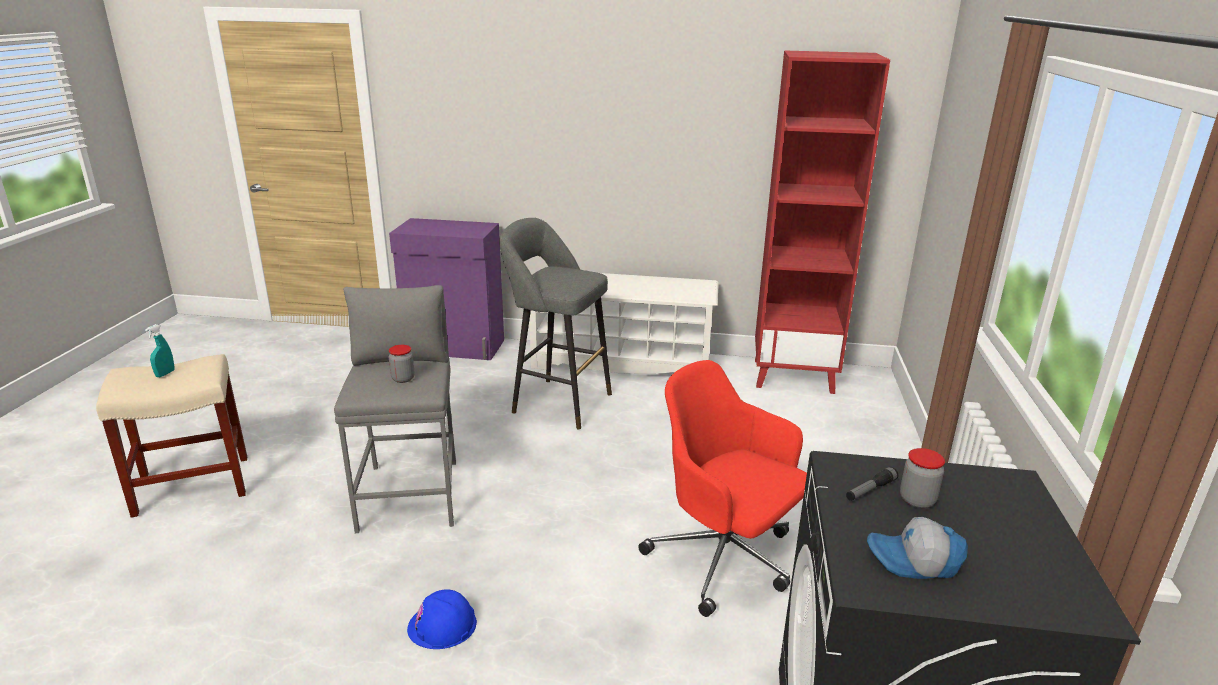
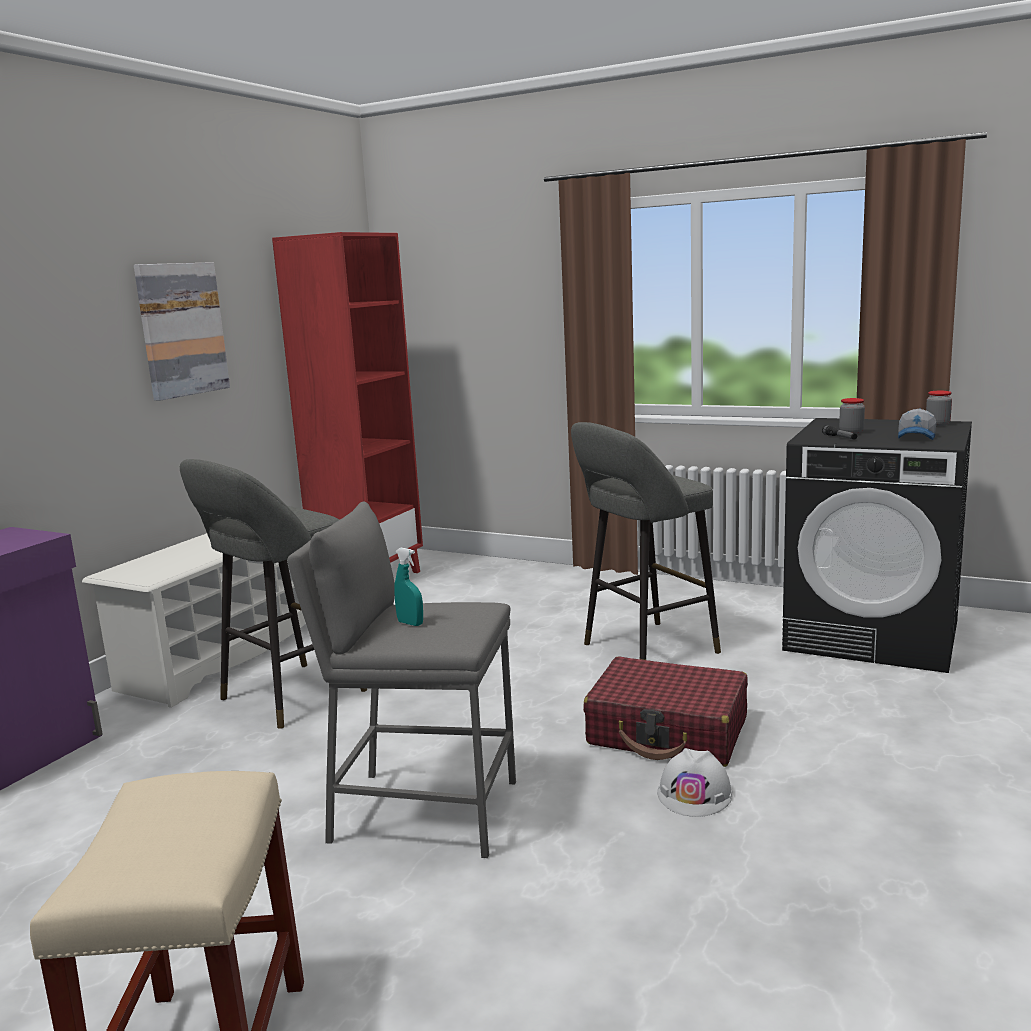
camera: 70 degrees left, 10 degrees down
turquoise spray bottle [145,324,175,377] -> turquoise spray bottle moved to [394,548,423,626]
jar [389,345,415,383] -> jar moved to [926,391,952,426]
blue hard hat [407,589,477,649] -> white hard hat [657,748,732,817]
red office chair [638,360,807,617] -> grey stool [571,422,721,660]
none -> picture [134,262,230,401]
none -> red suitcase [583,656,748,767]

